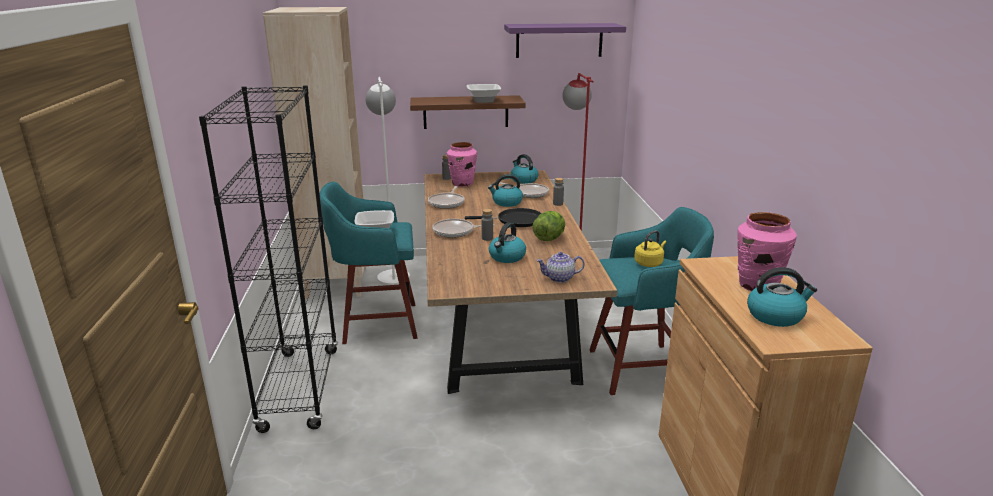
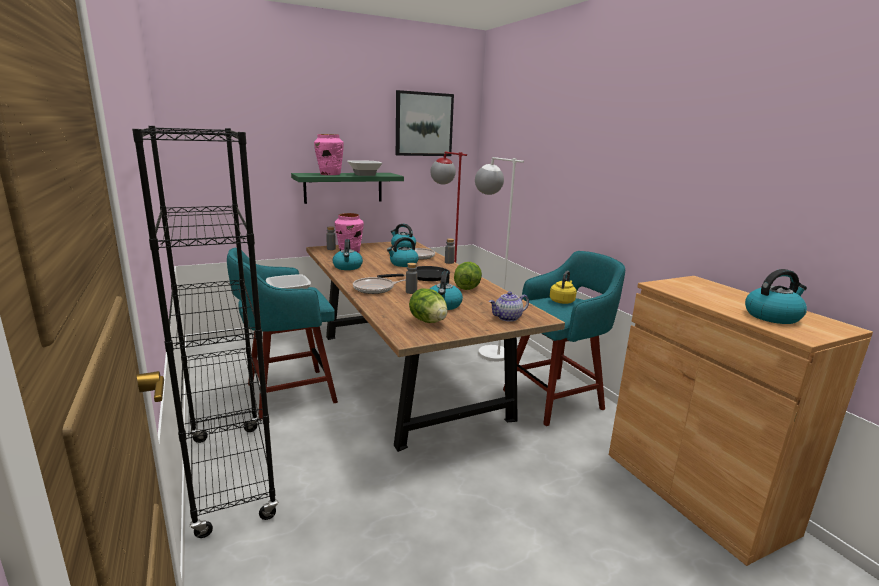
camera: 20 degrees left, 5 degrees down
beige bookcase [263,7,366,299] -> none
white floor lamp [365,77,410,285] -> white floor lamp moved to [475,157,524,361]
brown shelf [410,95,526,129] -> green shelf [291,173,404,204]
frying pan [428,186,465,209] -> kettle [333,239,363,270]
purple shelf [504,23,626,58] -> picture [396,90,454,156]
pink vase [737,212,797,292] -> pink vase moved to [314,134,344,175]
none -> lettuce [409,288,448,323]

